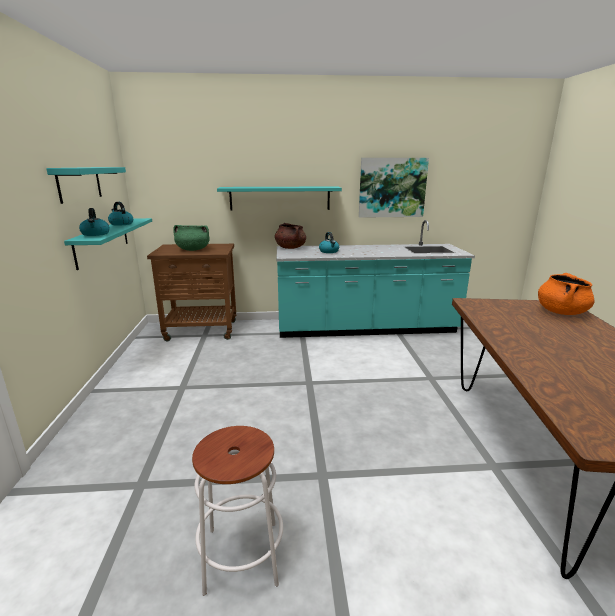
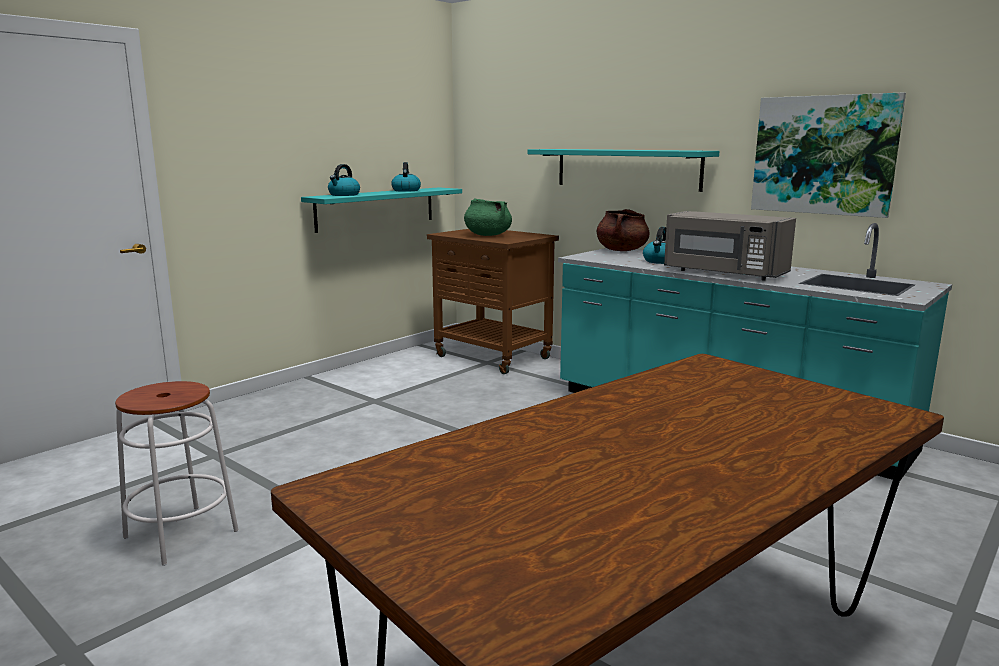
camera: 45 degrees right, 5 degrees down
turquoise shelf [46,167,126,204] -> none
orange cooking pot [538,273,594,315] -> none
none -> grey microwave [664,211,796,280]

